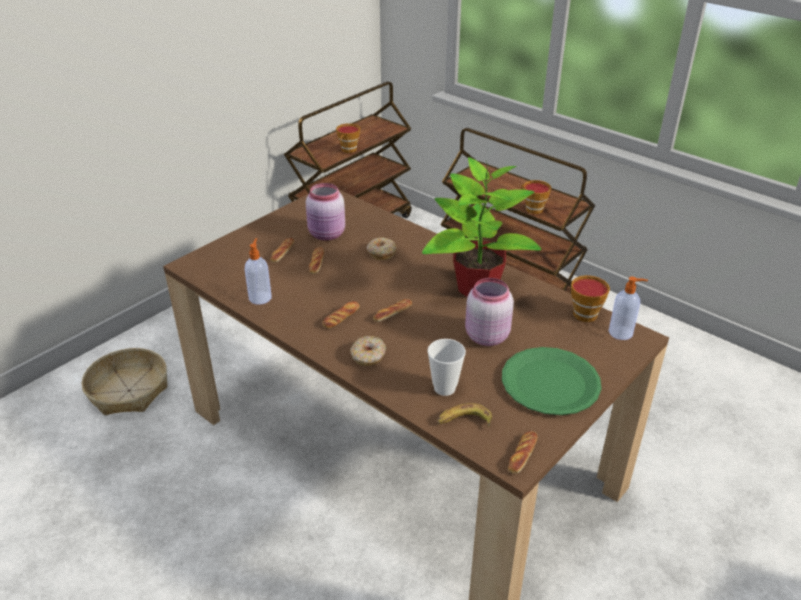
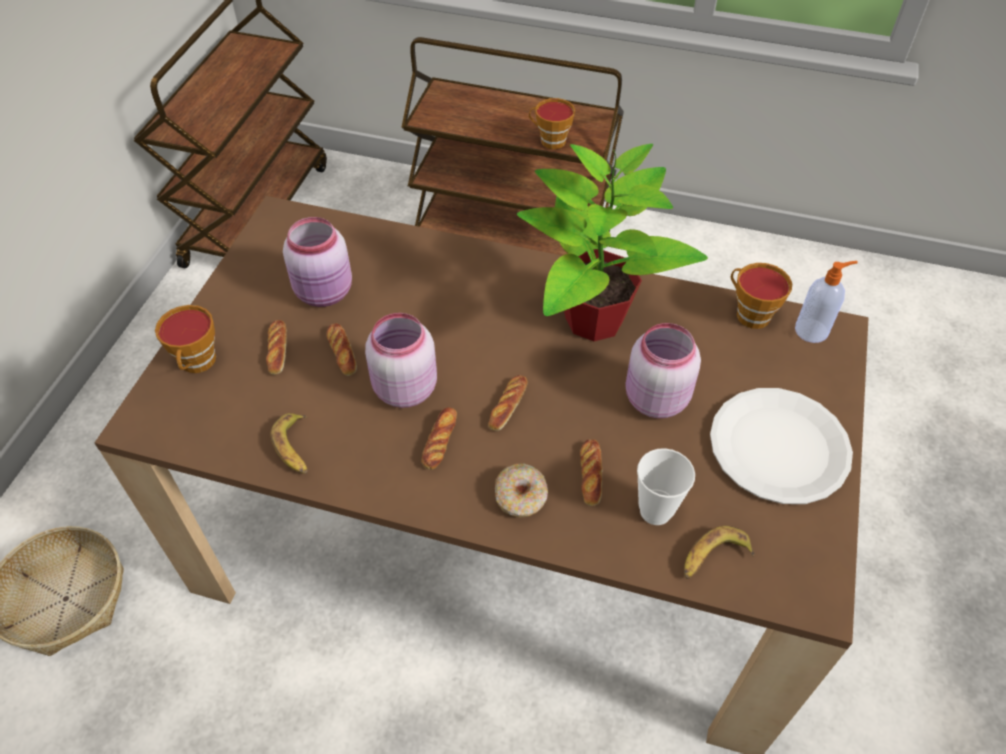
camera: 25 degrees left, 15 degrees up
soap dispenser [245,238,272,305] -> banana [271,413,308,474]
cup [336,123,360,153] -> cup moved to [155,305,216,373]
donut [367,238,397,260] -> none
green plate [502,347,602,415] -> white plate [710,388,853,504]
bread [508,431,538,474] -> bread moved to [580,439,602,506]
none -> pink jar [365,313,437,408]

